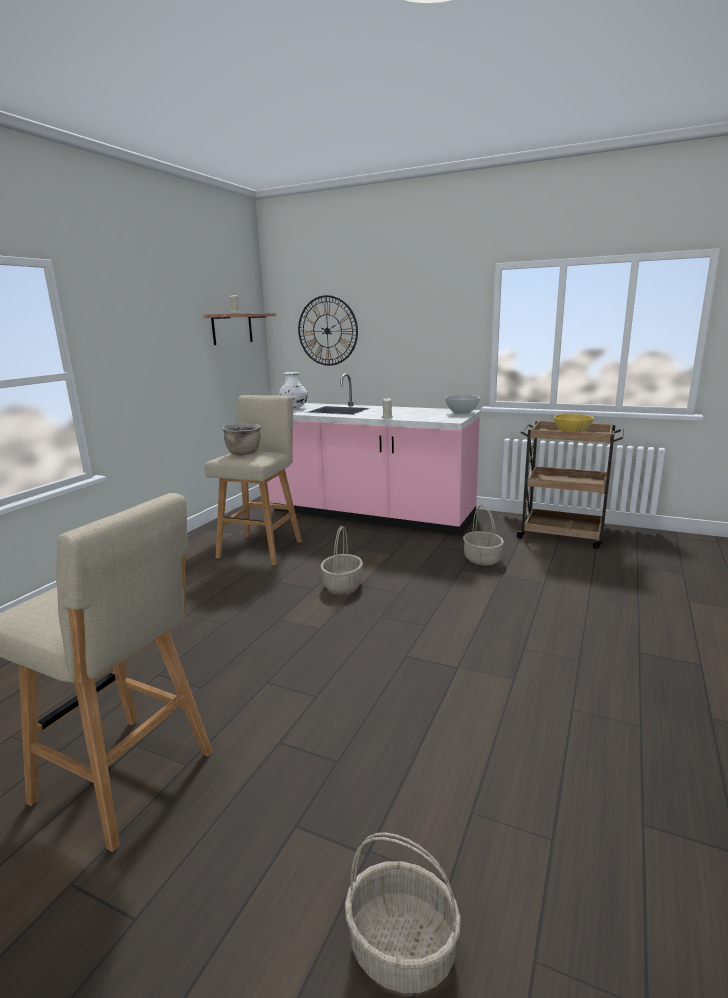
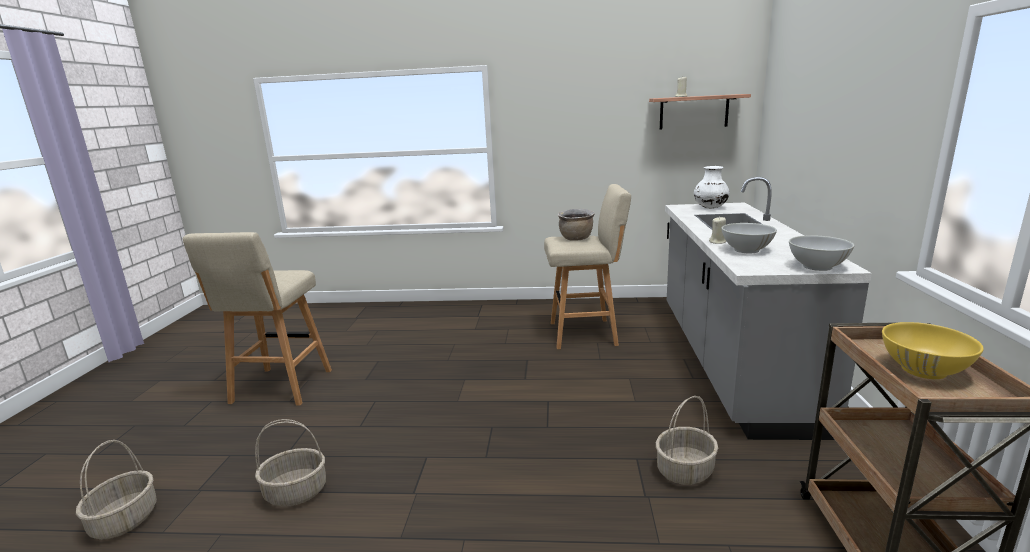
camera: 70 degrees right, 0 degrees up
pink counter [267,373,481,536] -> grey counter [665,177,872,440]
wall clock [298,295,358,366] -> none
basket [320,526,363,593] -> basket moved to [255,419,326,507]
none -> white bowl [722,223,777,253]

